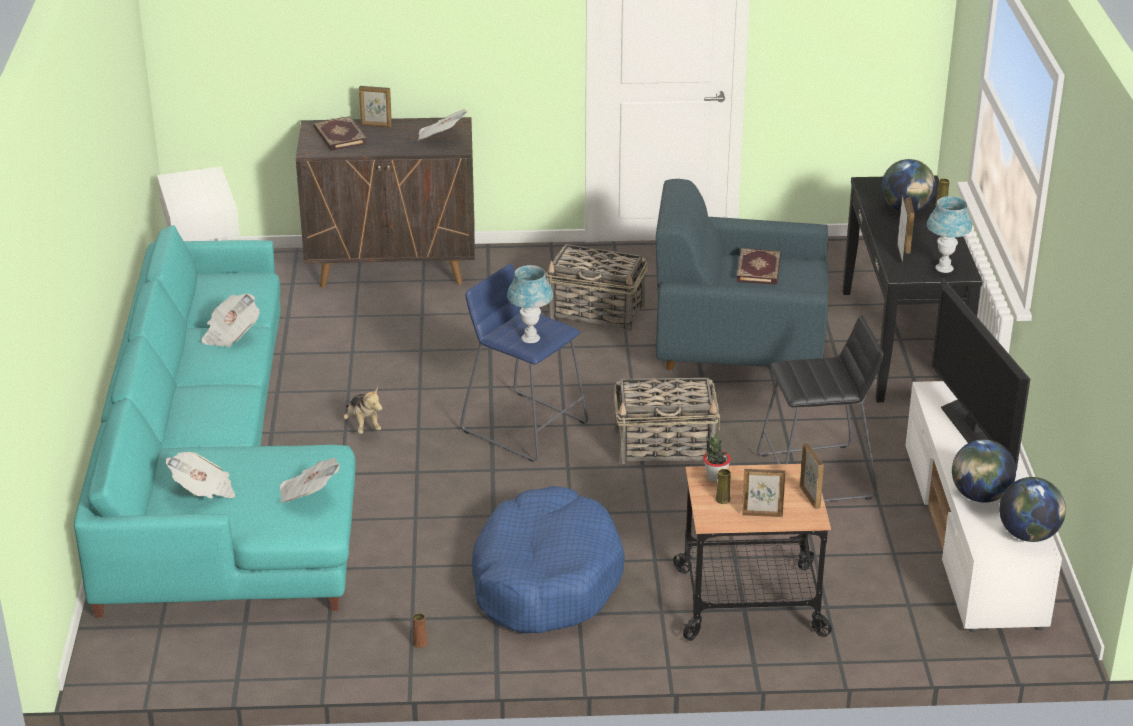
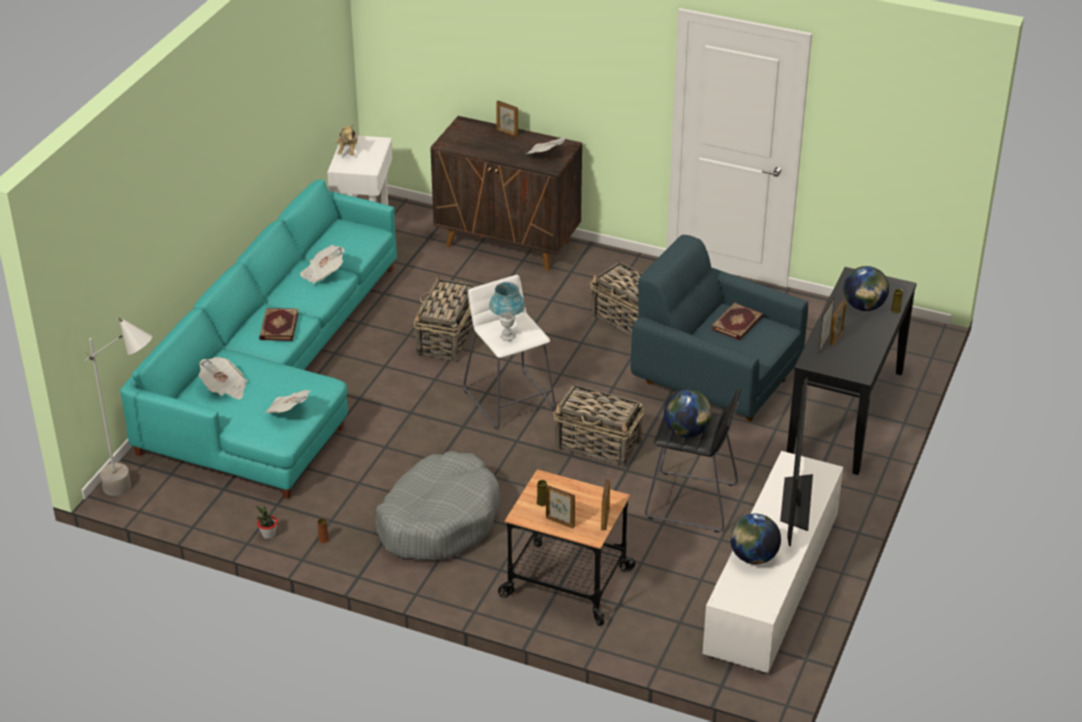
camera: 25 degrees right, 5 degrees up
book [313,116,367,151] -> book moved to [259,308,298,341]
plush toy [344,387,382,434] -> plush toy moved to [335,124,358,156]
blue stool [461,264,588,462] -> white stool [463,275,556,429]
blue dog bed [472,486,625,634] -> grey dog bed [375,451,500,561]
potted plant [703,434,731,482] -> potted plant moved to [256,505,278,539]
blue table lamp [927,196,972,273] -> none
globe [999,477,1066,542] -> globe moved to [664,389,712,437]
none -> grey floor lamp [85,318,152,496]
none -> basket [414,275,476,363]

